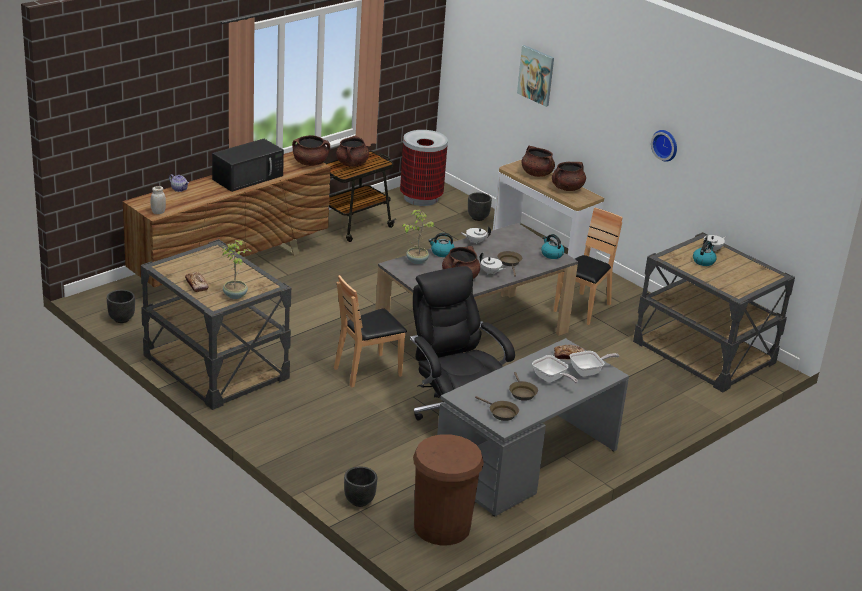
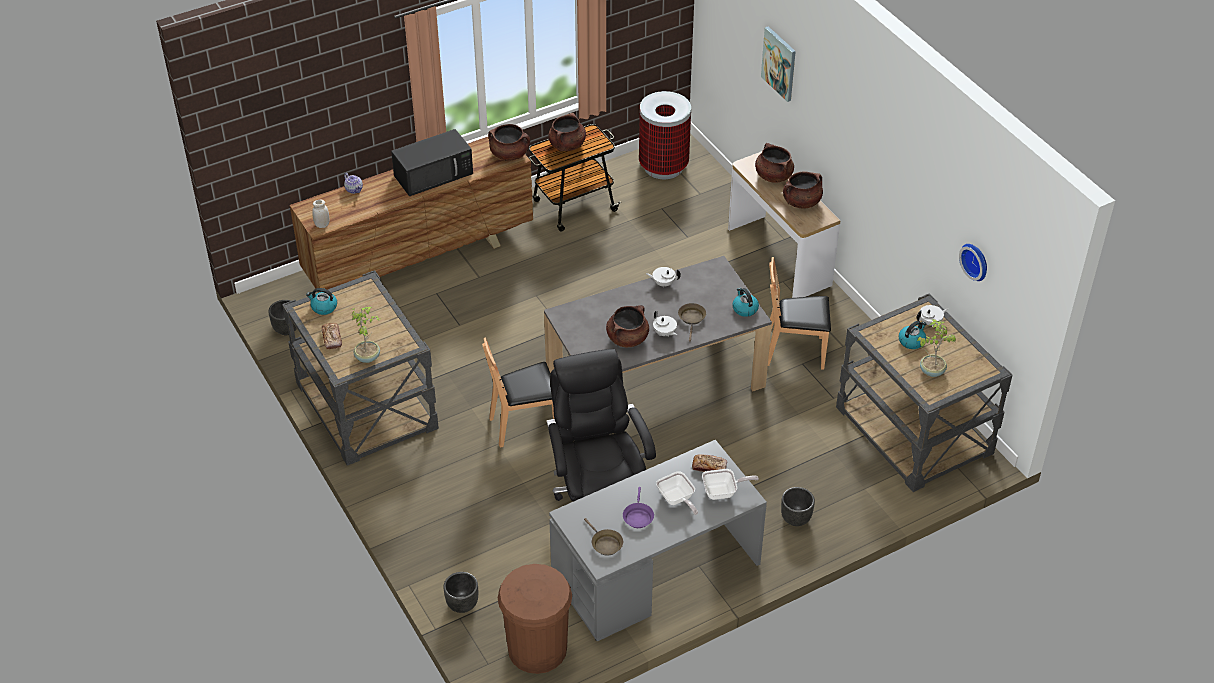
camera: 15 degrees right, 15 degrees up
potted plant [402,210,434,264] -> potted plant moved to [917,319,957,377]
kettle [428,233,455,257] -> kettle moved to [306,288,337,315]
black planter [468,192,492,221] -> black planter moved to [781,487,815,526]
brown frying pan [509,372,538,401] -> purple frying pan [623,487,654,528]
brown chair [554,208,623,325] -> brown chair turned 135 degrees counterclockwise [768,257,831,370]
wall clock [651,130,677,162] -> wall clock moved to [959,244,987,281]

